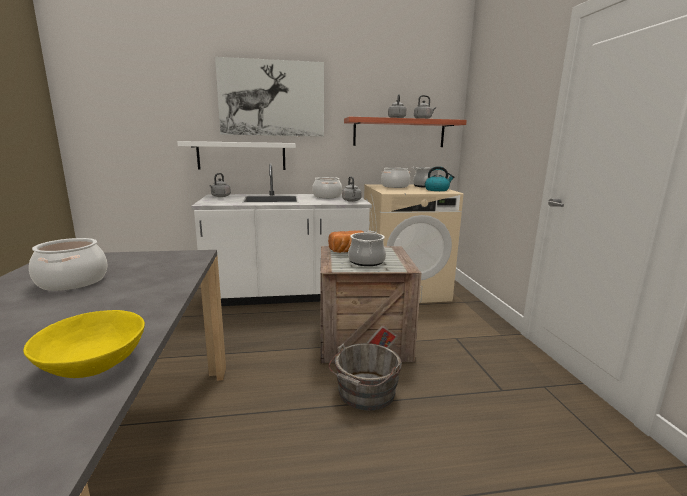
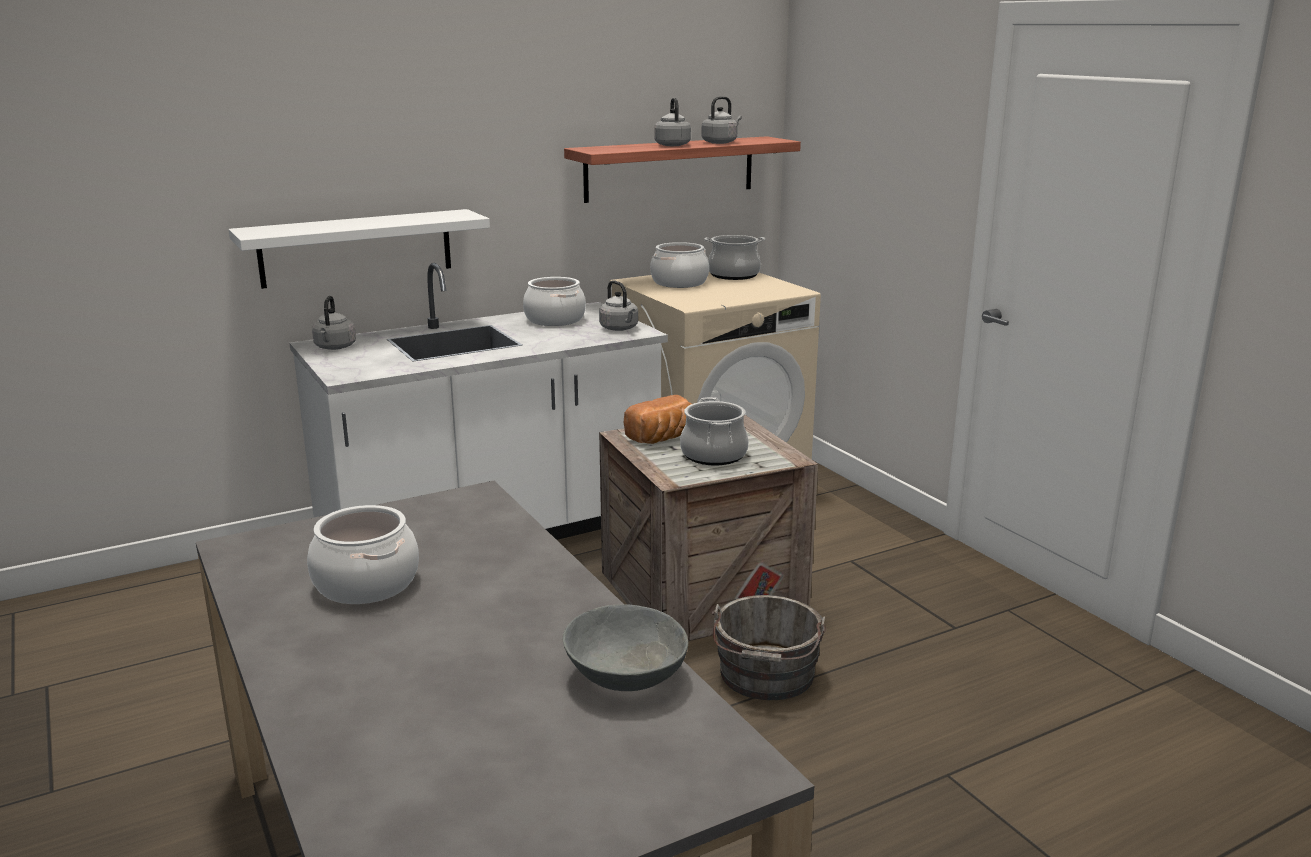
camera: 20 degrees left, 5 degrees up
yellow bowl [23,310,145,378] -> grey bowl [562,604,688,691]
picture [215,57,324,137] -> none
kettle [425,166,454,191] -> none

